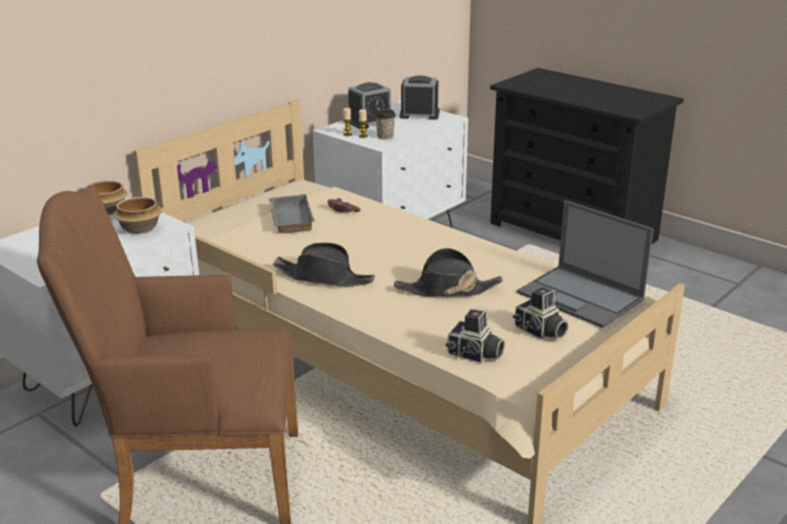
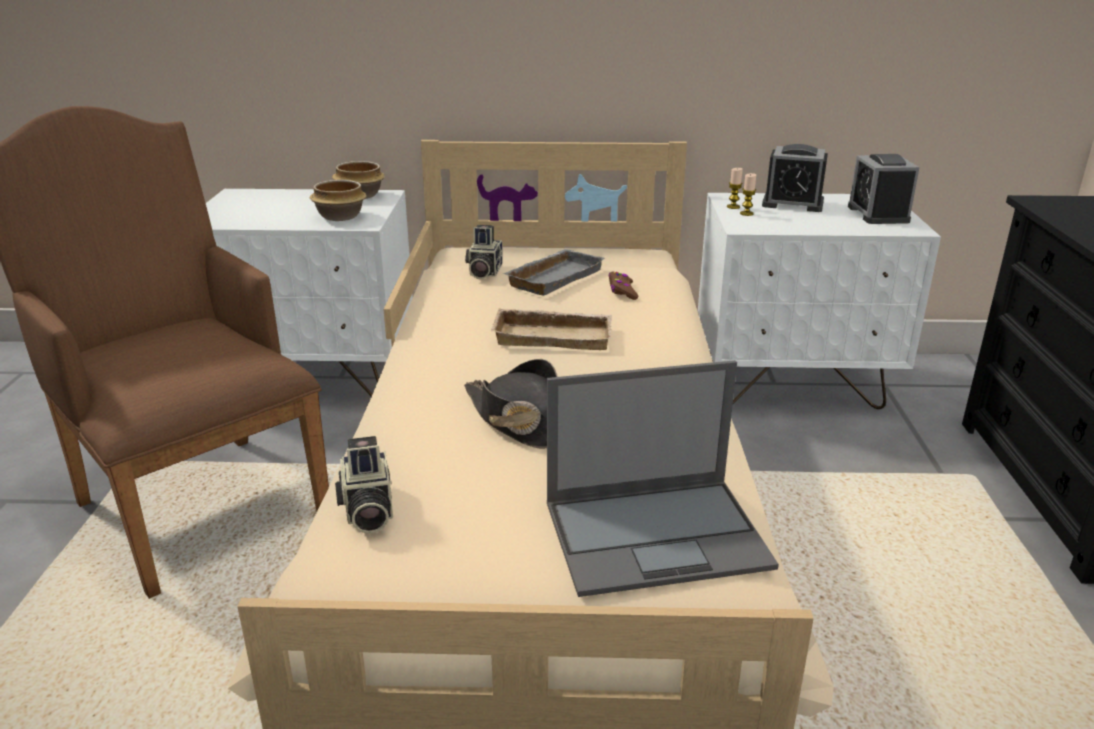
camera: 50 degrees right, 0 degrees up
black hat [273,243,375,287] -> none
cup [375,109,396,140] -> none
alarm clock [400,75,440,120] -> alarm clock turned 150 degrees counterclockwise [848,154,920,224]
camera [513,287,569,339] -> camera moved to [465,225,503,279]
laptop [517,200,653,328] -> laptop turned 105 degrees counterclockwise [547,360,779,597]
none -> beige tray [491,308,612,350]

